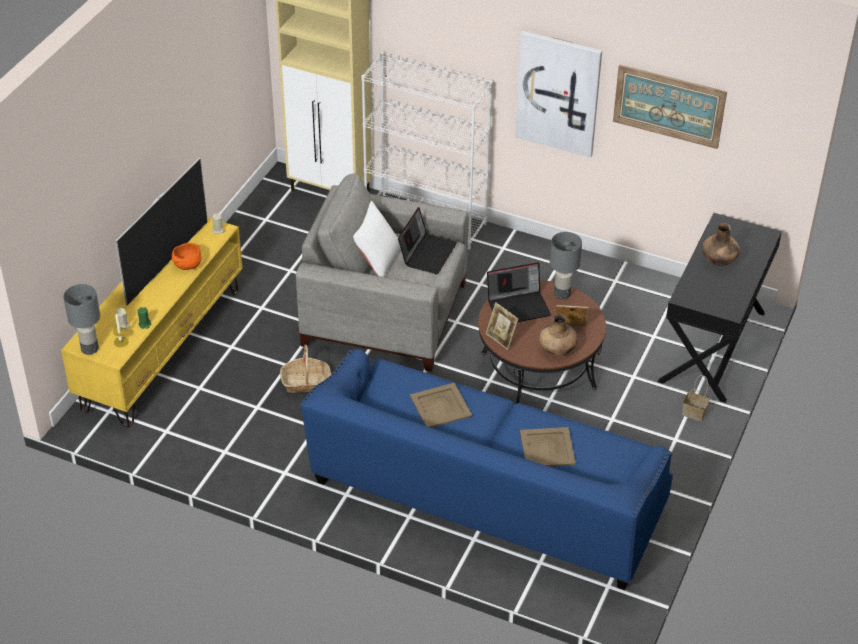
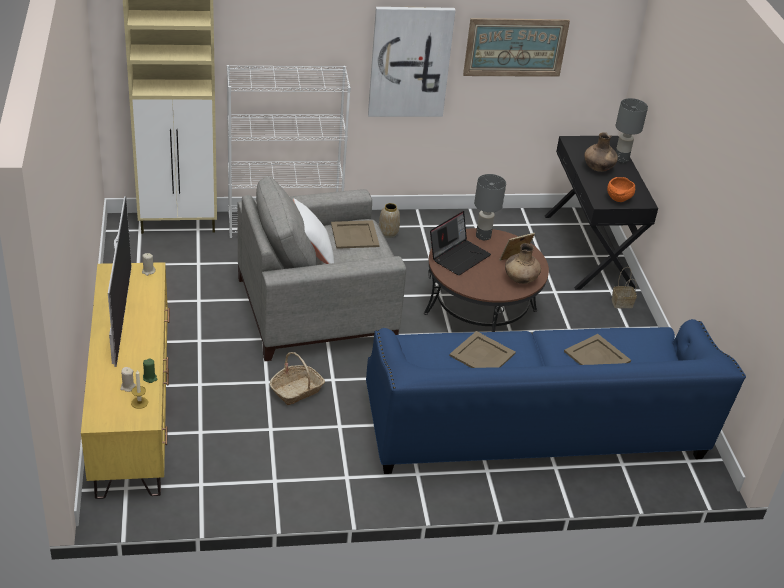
camera: 35 degrees left, 5 degrees down
grey table lamp [63,284,100,355] -> grey table lamp moved to [616,98,648,163]
orange bowl [172,243,202,270] -> orange bowl moved to [607,177,635,202]
laptop [398,207,457,274] -> beige tray [331,220,380,249]
picture frame [486,302,518,350] -> none
none -> vase [379,203,400,238]

